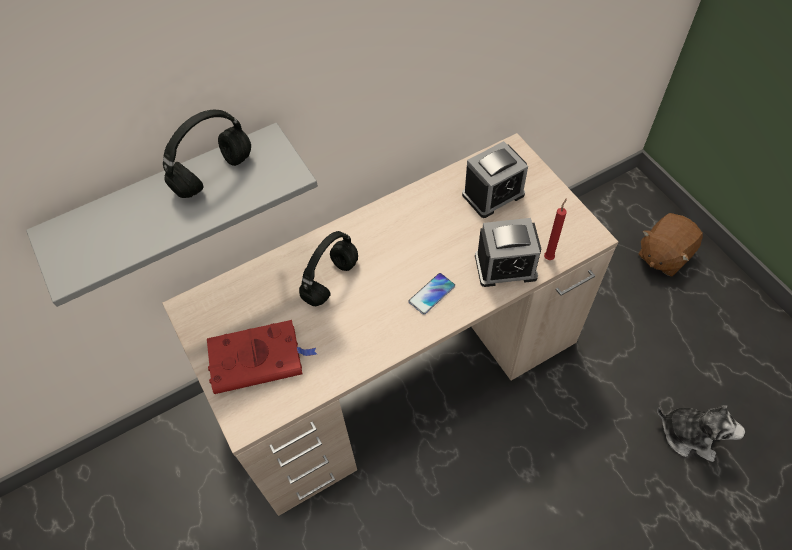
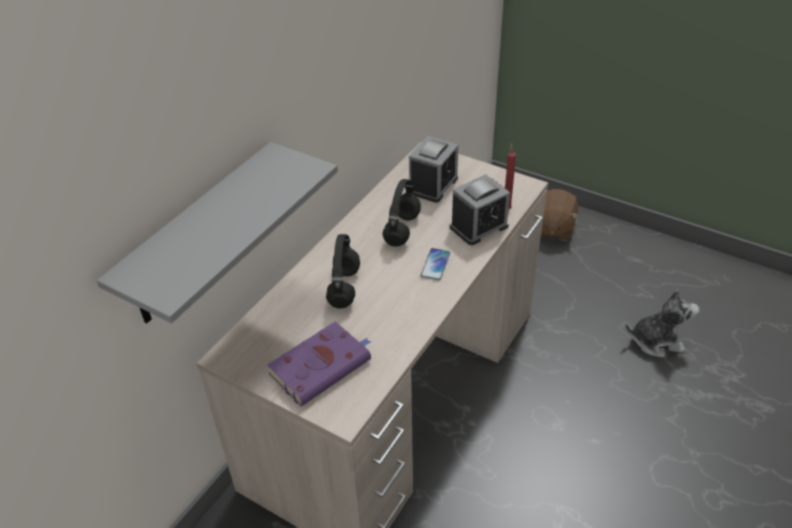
camera: 30 degrees left, 15 degrees down
black headphones [163,110,251,198] -> black headphones moved to [382,179,421,247]
red book [207,320,317,394] -> purple book [267,321,372,406]

